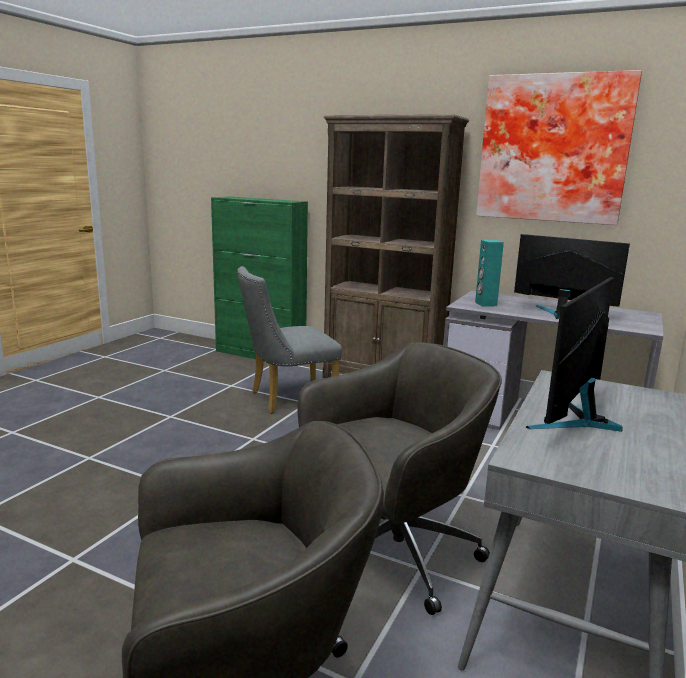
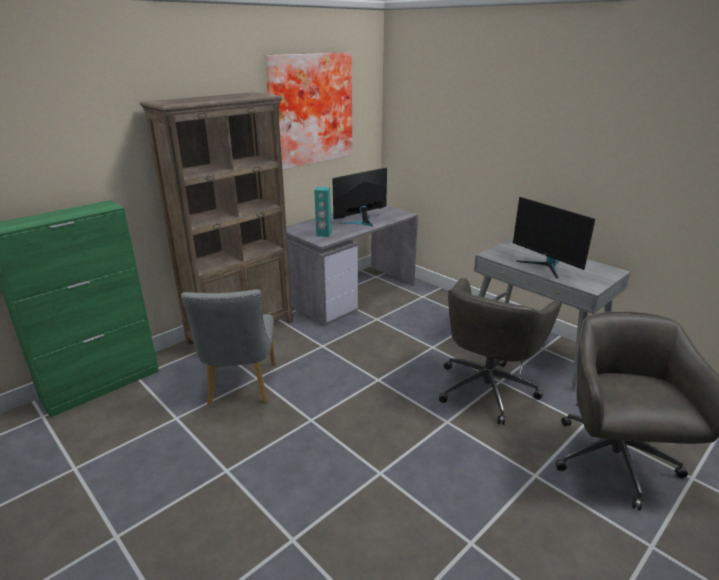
camera: 70 degrees left, 10 degrees up
grey office chair [298,342,502,615] -> grey office chair turned 135 degrees counterclockwise [439,278,562,425]

